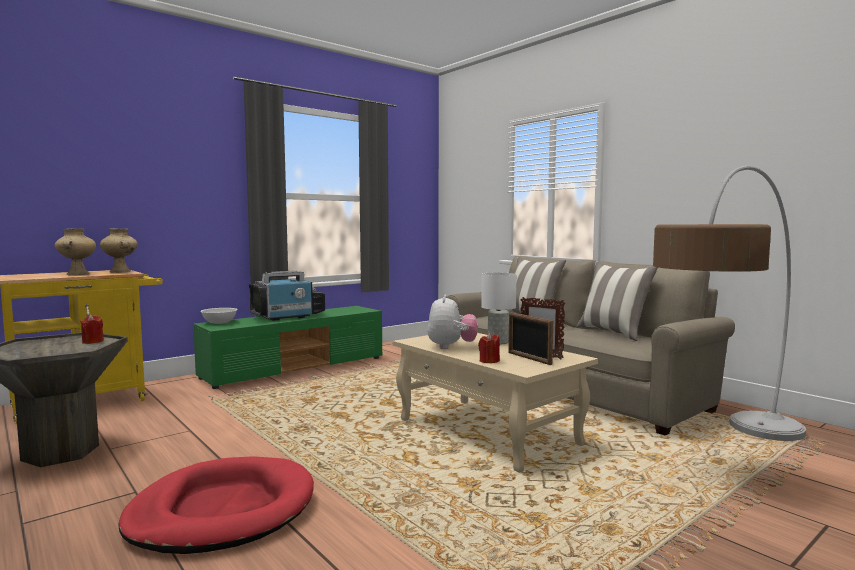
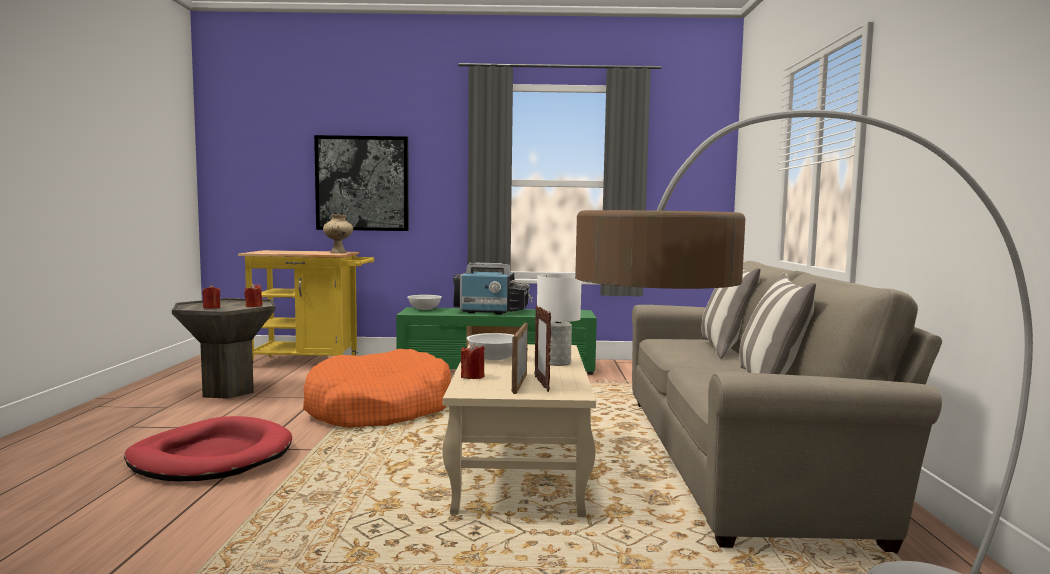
camera: 40 degrees right, 0 degrees up
beige vase [55,229,96,275] -> none
plush toy [427,295,478,349] -> white bowl [466,333,514,360]
none -> red candle [202,285,220,309]
none -> orange dog bed [303,349,451,428]
none -> picture [314,135,409,231]

